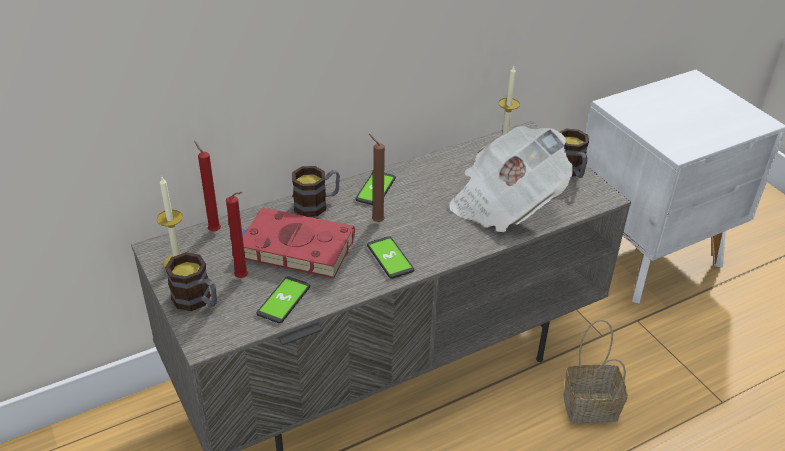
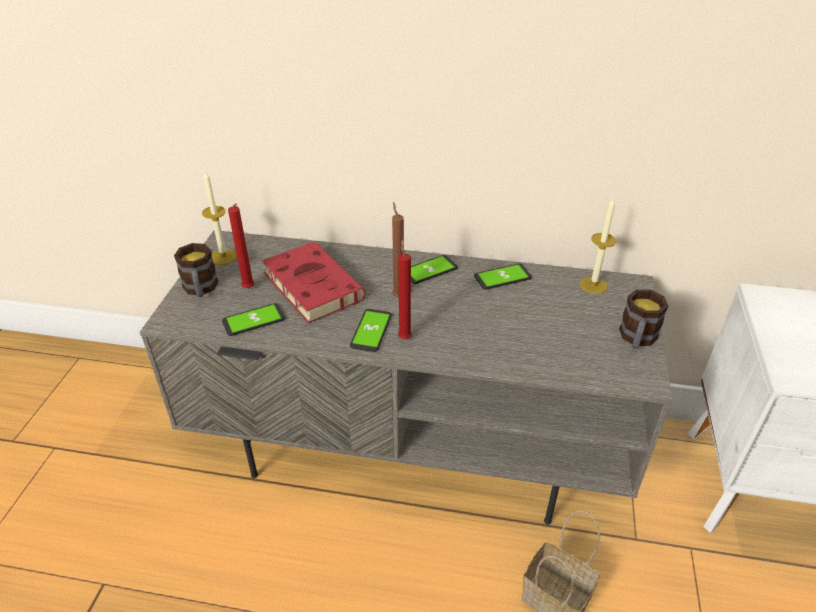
camera: 40 degrees right, 0 degrees up
red candle [194,141,221,232] -> red candle moved to [398,239,412,339]
mug [292,166,340,217] -> none
newspaper [449,126,573,232] -> none
none -> phone [474,264,532,290]

